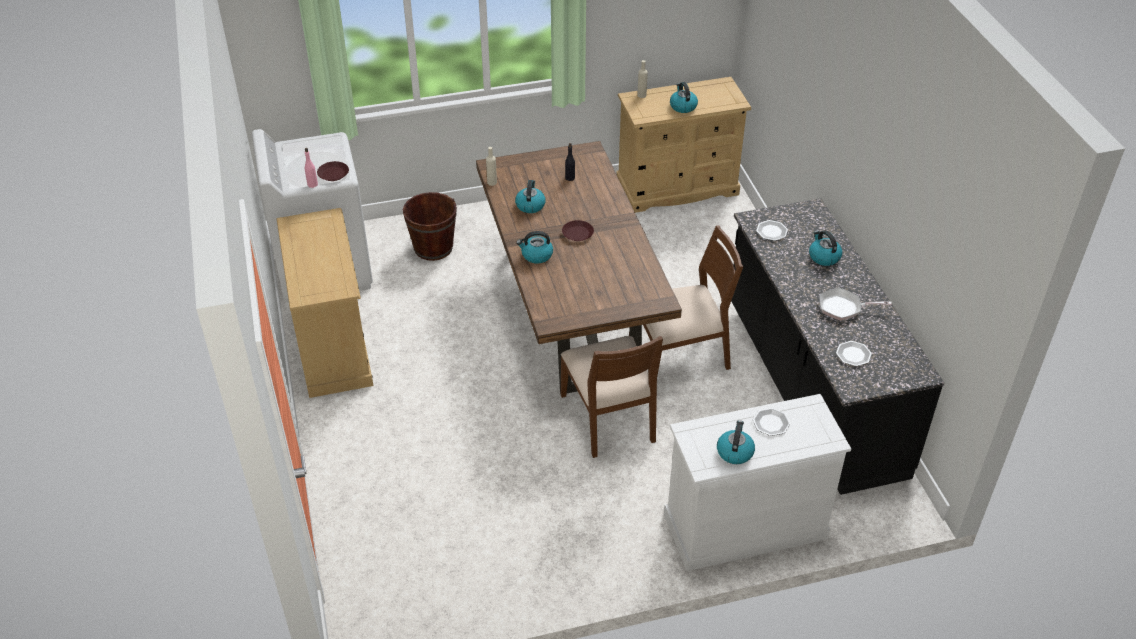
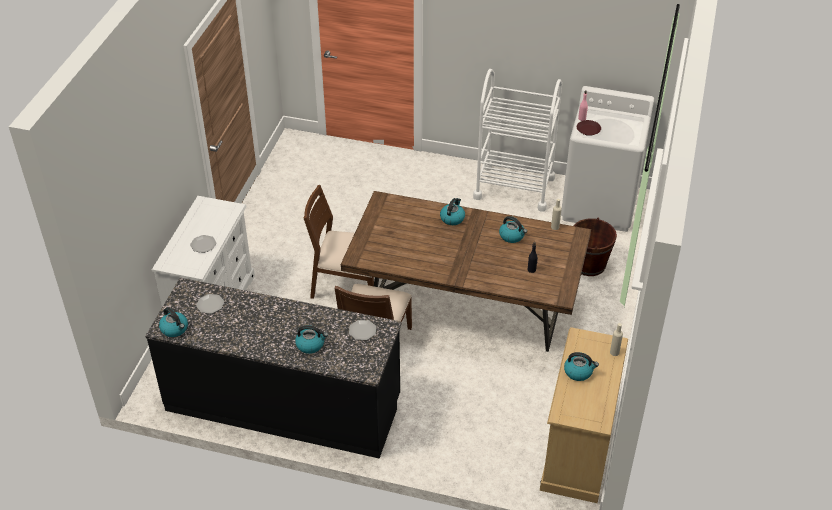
camera: 120 degrees right, 0 degrees up
beige dresser [277,208,373,398] -> white cart [473,69,562,212]
brown plate [562,220,594,241] -> none
kettle [717,420,755,464] -> kettle moved to [159,307,188,337]
frying pan [820,288,892,321] -> none

